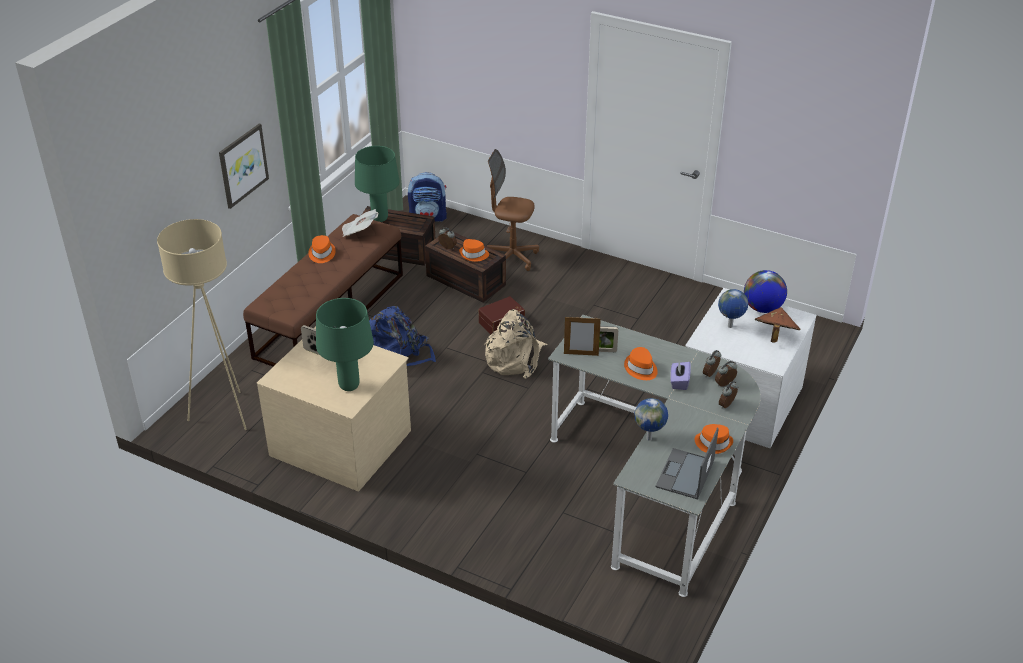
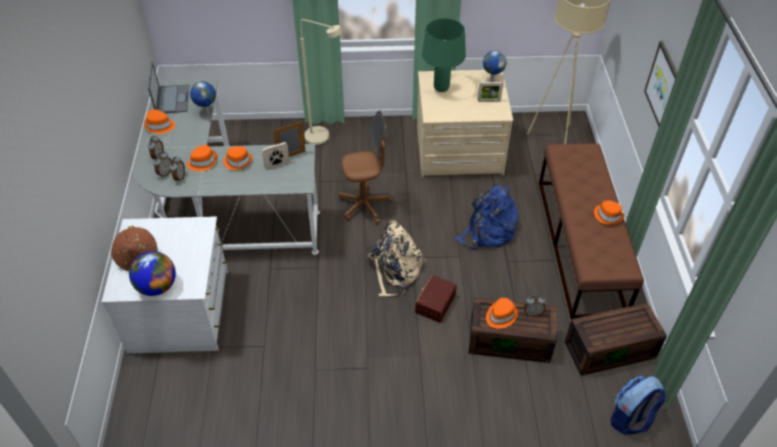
camera: 150 degrees right, 10 degrees up
newspaper [342,209,378,237] -> none
green table lamp [355,146,400,222] -> none
brown office chair [486,149,539,271] -> brown office chair moved to [339,110,393,224]
purple tissue box [670,361,691,390] -> orange hat [187,145,217,171]
globe [718,289,748,328] -> globe moved to [483,51,507,82]
none -> beige floor lamp [300,19,342,146]

